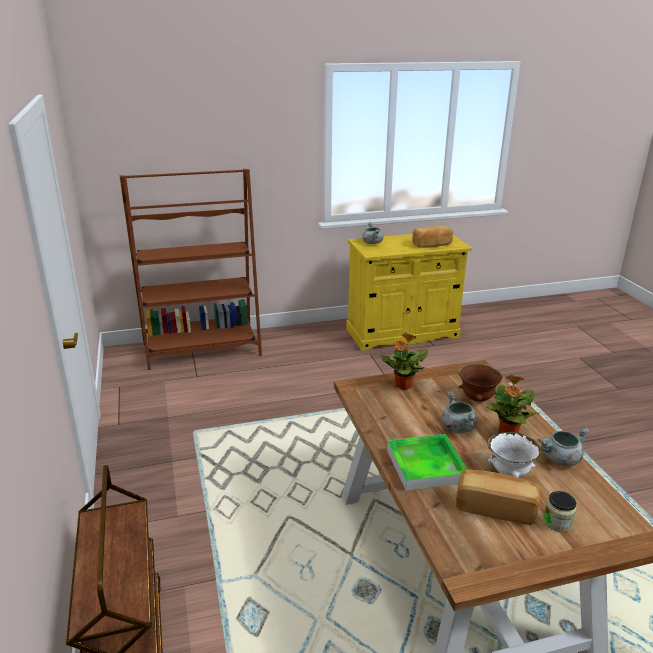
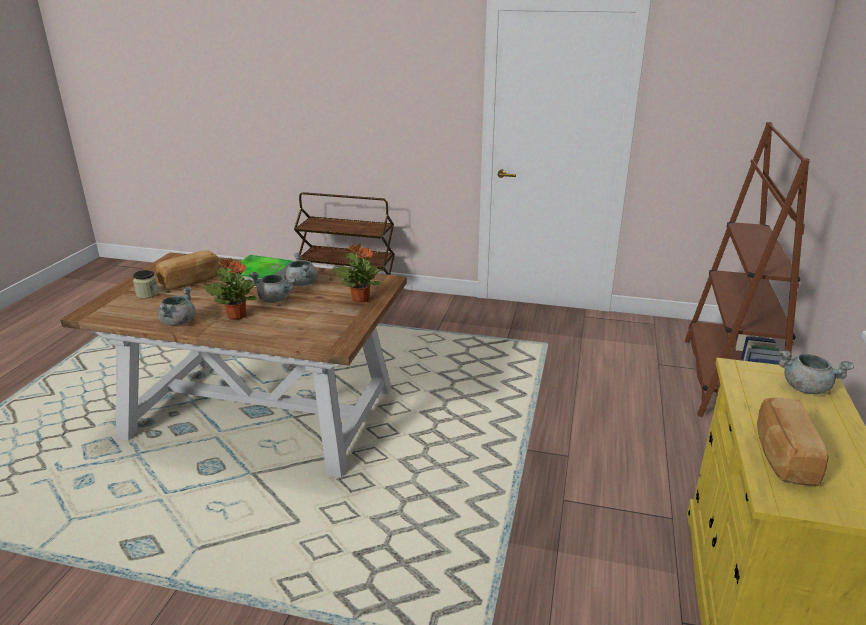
camera: 120 degrees right, 0 degrees up
brown bowl [458,365,502,402] -> none
white bowl [487,432,541,478] -> none
none -> grey cooking pot [285,253,318,286]

